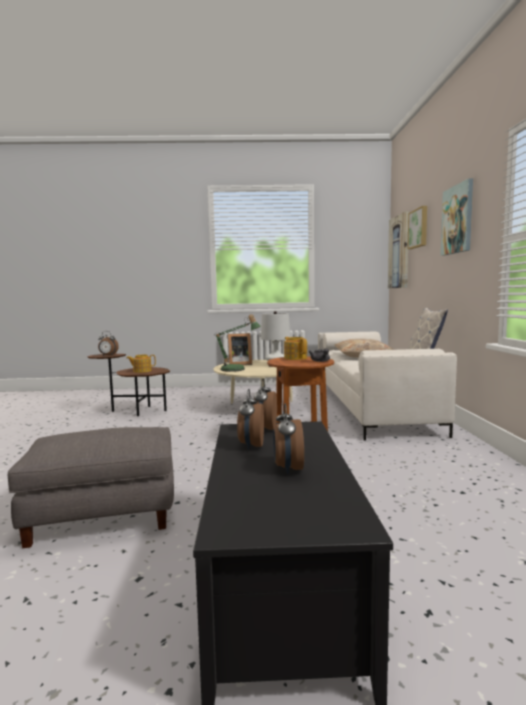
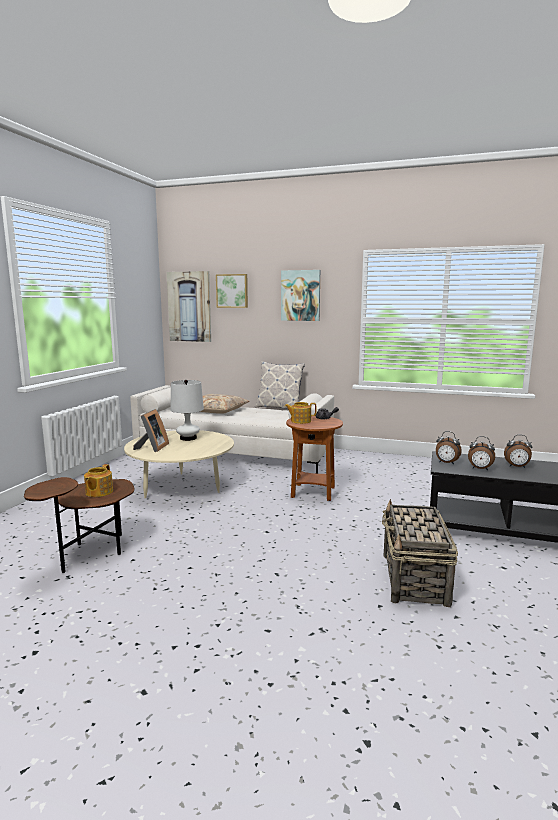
camera: 70 degrees left, 5 degrees up
grey ottoman [7,427,174,548] -> basket [382,499,458,607]
alarm clock [98,331,119,356] -> none
table lamp [214,314,261,372] -> none

